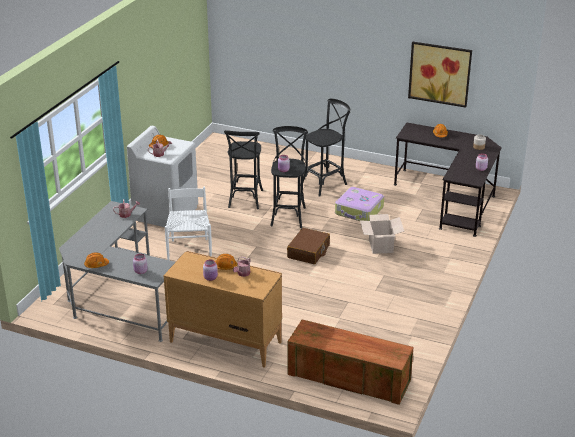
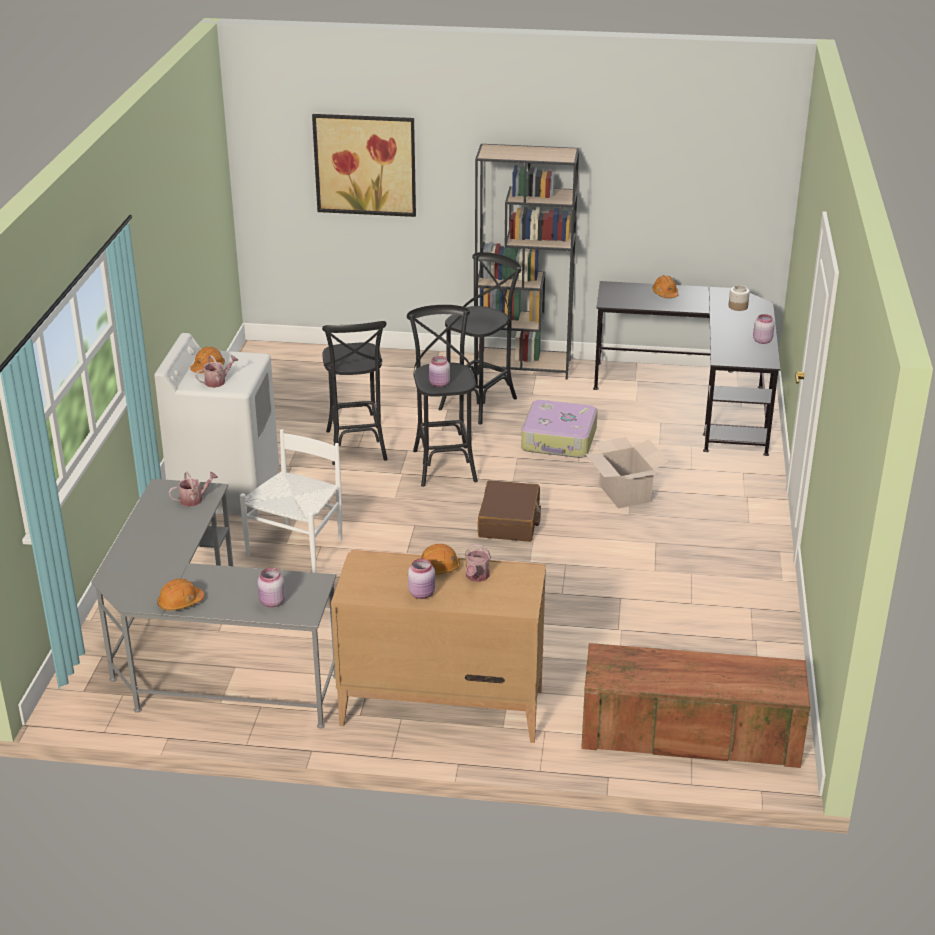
camera: 15 degrees left, 0 degrees up
white chair [165,187,212,260] -> white chair turned 45 degrees clockwise [240,429,342,573]
picture [408,42,472,108] -> picture moved to [312,114,416,217]
none -> bookcase [475,144,579,380]

